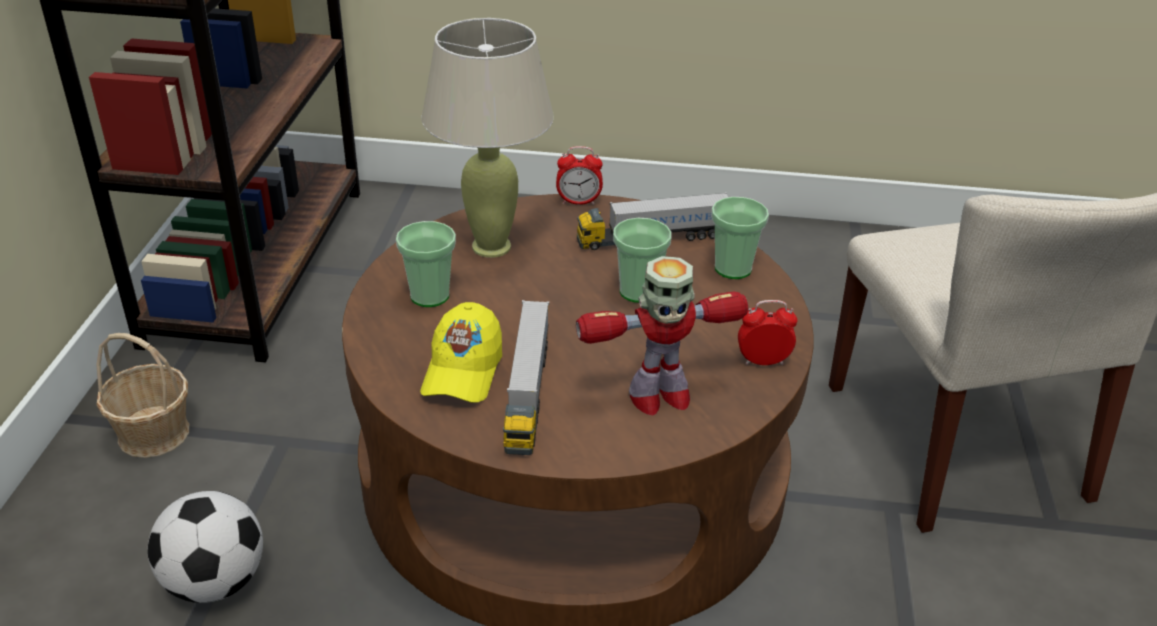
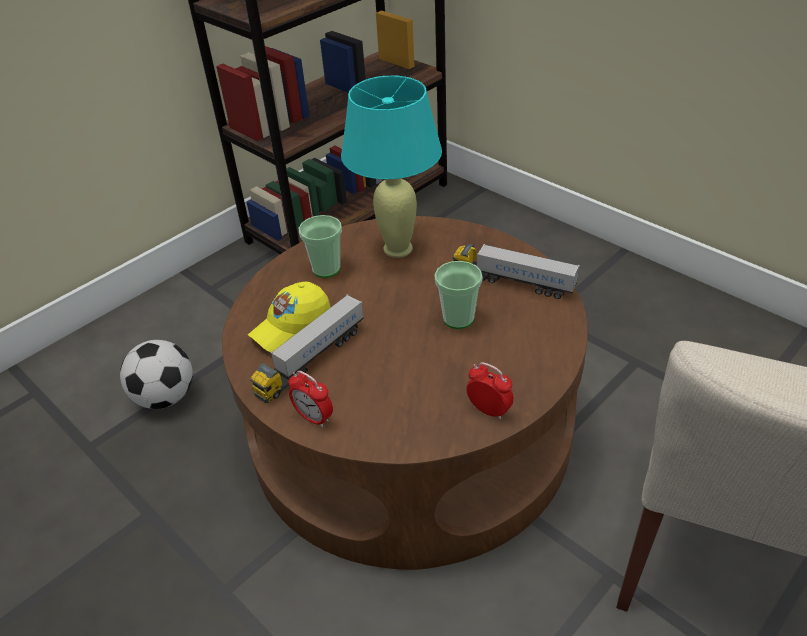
camera: 40 degrees right, 5 degrees up
basket [96,333,189,458] -> none
beige table lamp [421,18,554,258] -> turquoise table lamp [341,76,442,258]
alarm clock [556,146,603,205] -> alarm clock moved to [288,371,333,427]
toy robot [576,256,748,415] -> none
cup [712,197,769,279] -> none

